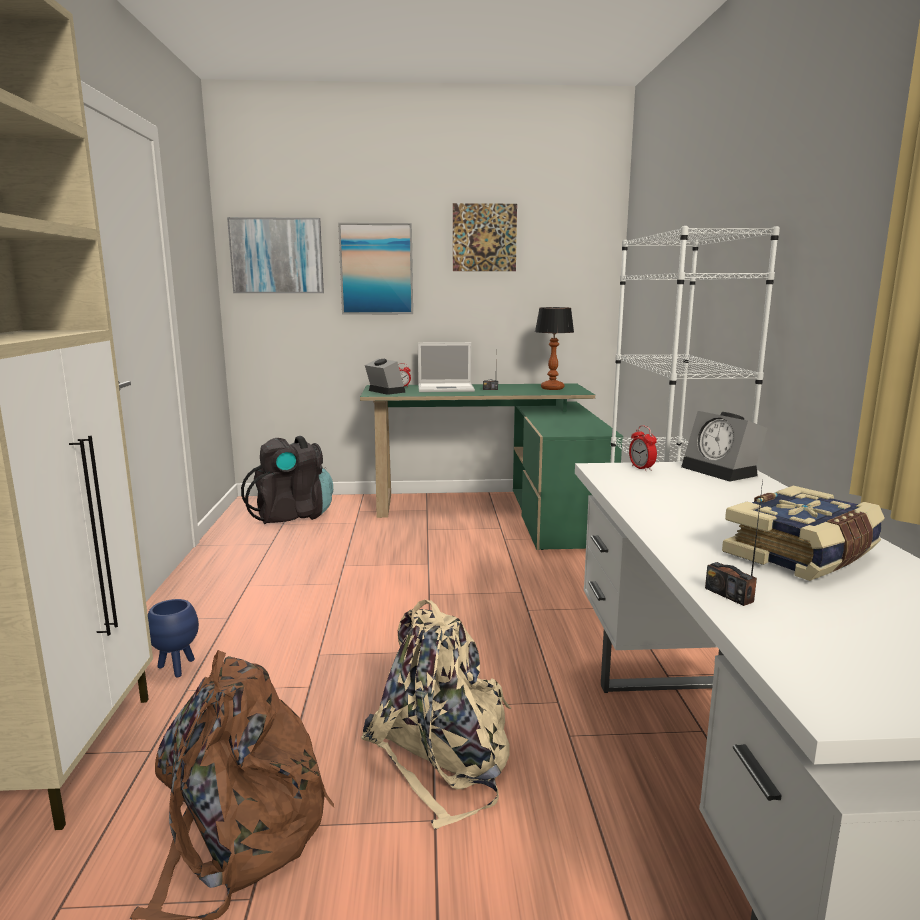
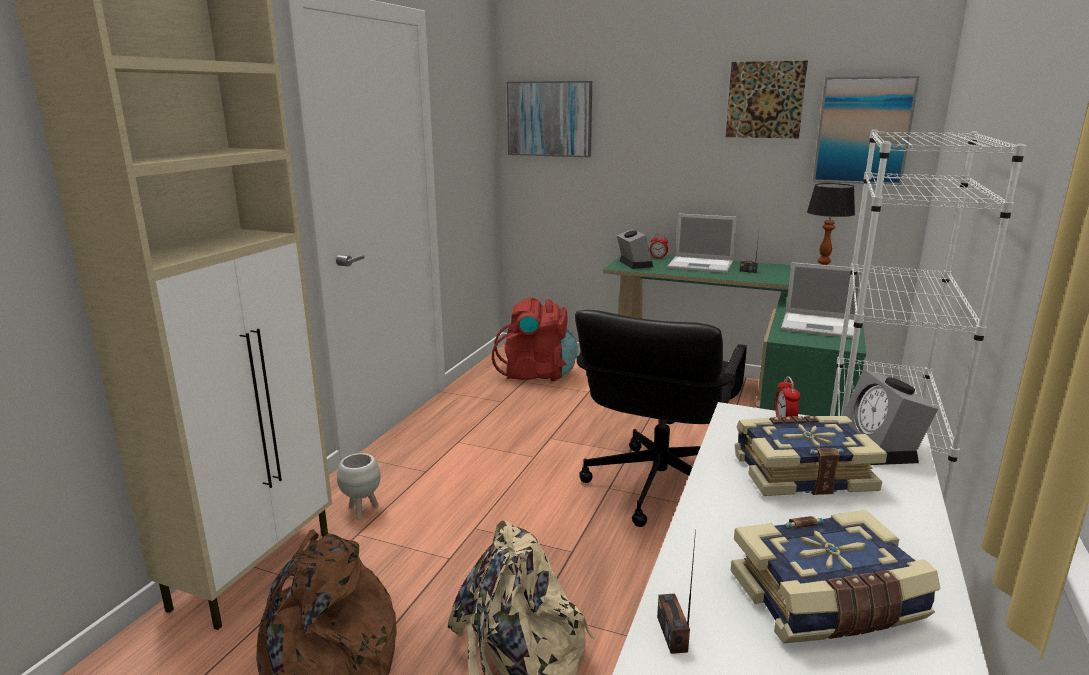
camera: 25 degrees right, 5 degrees up
blue planter [148,599,199,678] -> white planter [337,453,381,520]
black backpack [241,436,333,524] -> red backpack [492,298,578,381]
picture [338,223,413,314] -> picture moved to [813,76,919,185]
none -> black office chair [575,310,747,527]
none -> book [735,416,887,496]
none -> laptop [781,262,863,339]

